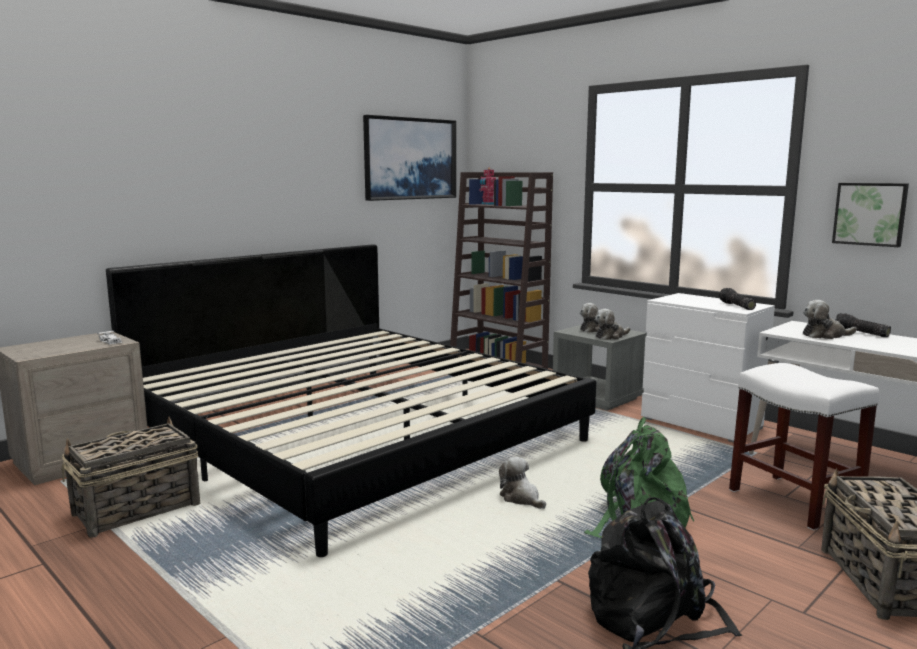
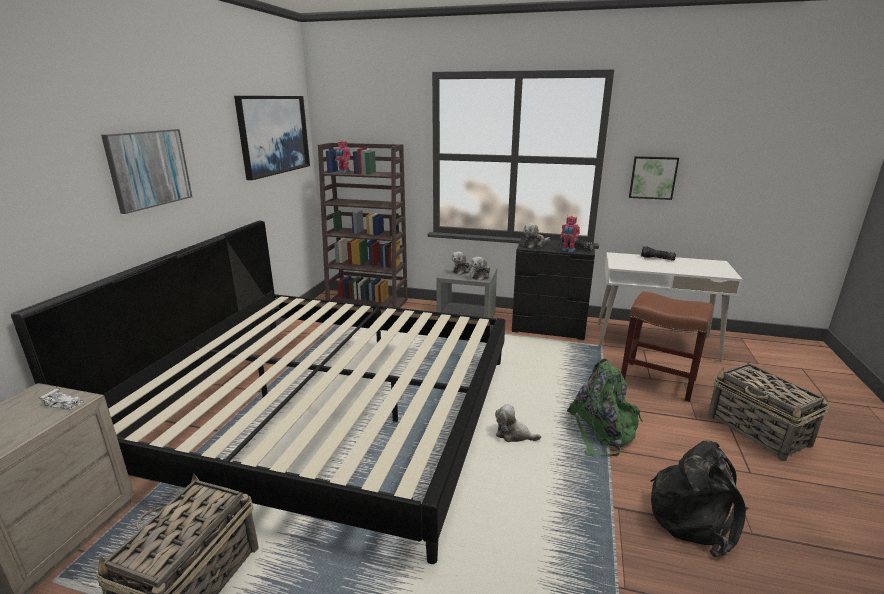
camera: 30 degrees left, 10 degrees up
white dresser [641,293,775,442] -> black dresser [512,238,595,340]
white stool [729,363,879,530] -> brown stool [621,291,713,402]
plush toy [803,300,857,339] -> plush toy moved to [523,223,550,248]
none -> picture [101,129,192,214]
none -> toy robot [560,216,580,252]

